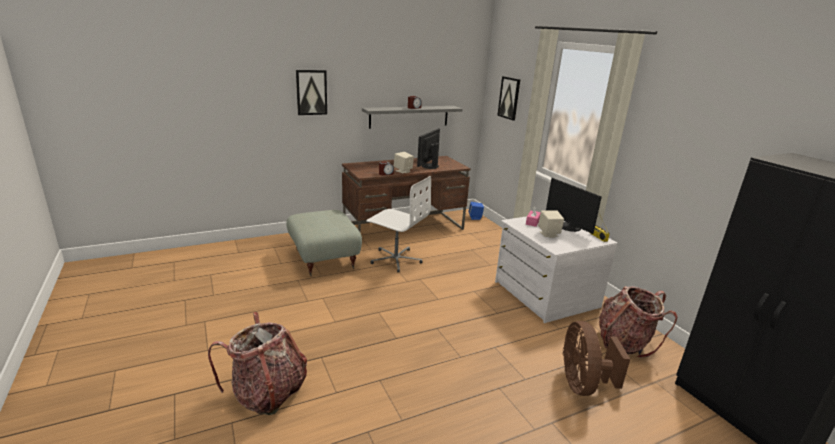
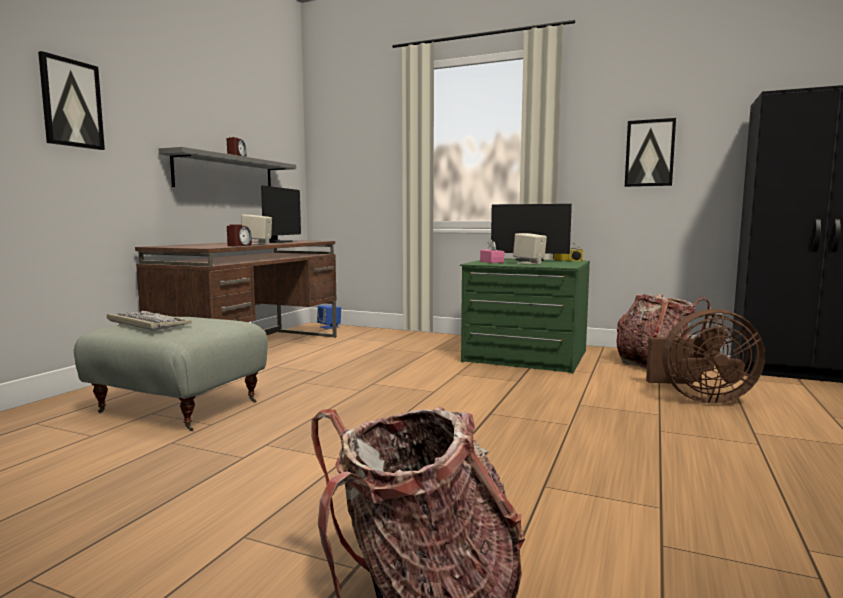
camera: 40 degrees left, 15 degrees down
white office chair [366,176,431,273] -> none
monitor [417,128,440,169] -> monitor turned 150 degrees counterclockwise [261,185,301,243]
white dresser [495,216,618,323] -> green dresser [460,258,590,374]
picture [497,76,520,121] -> picture moved to [625,118,676,187]
brown fan [563,321,630,396] -> brown fan turned 45 degrees counterclockwise [646,309,765,404]
none -> keyboard [107,311,192,331]

